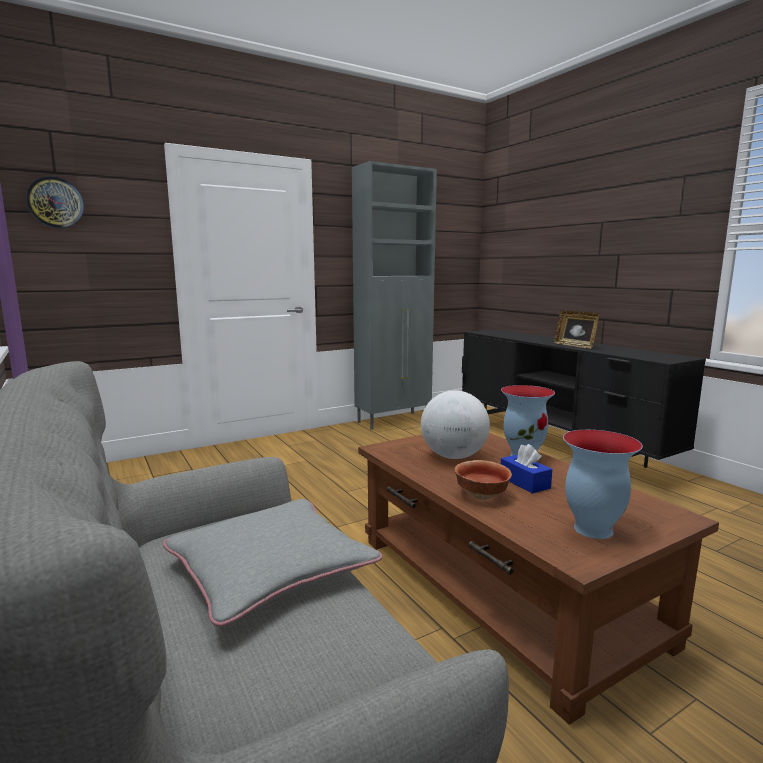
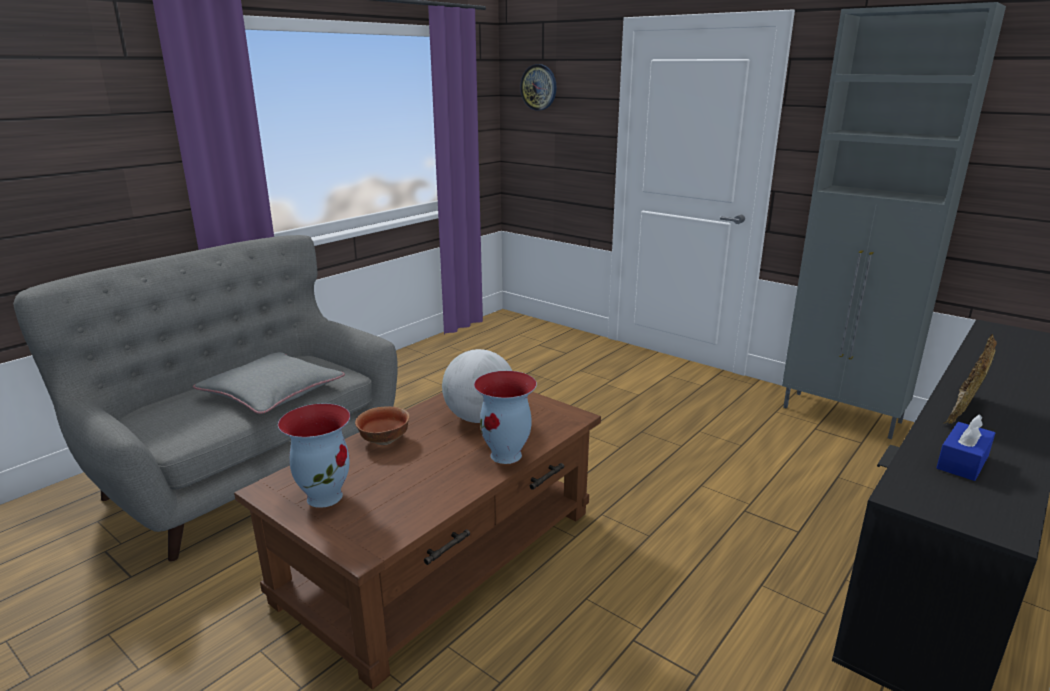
camera: 70 degrees right, 10 degrees up
blue tissue box [501,444,552,493] -> blue tissue box moved to [936,415,995,481]

